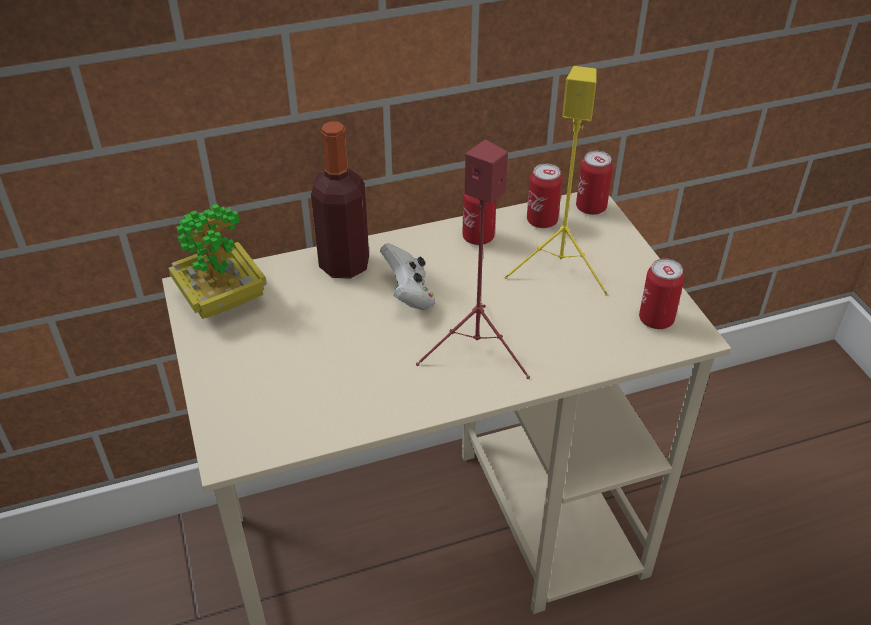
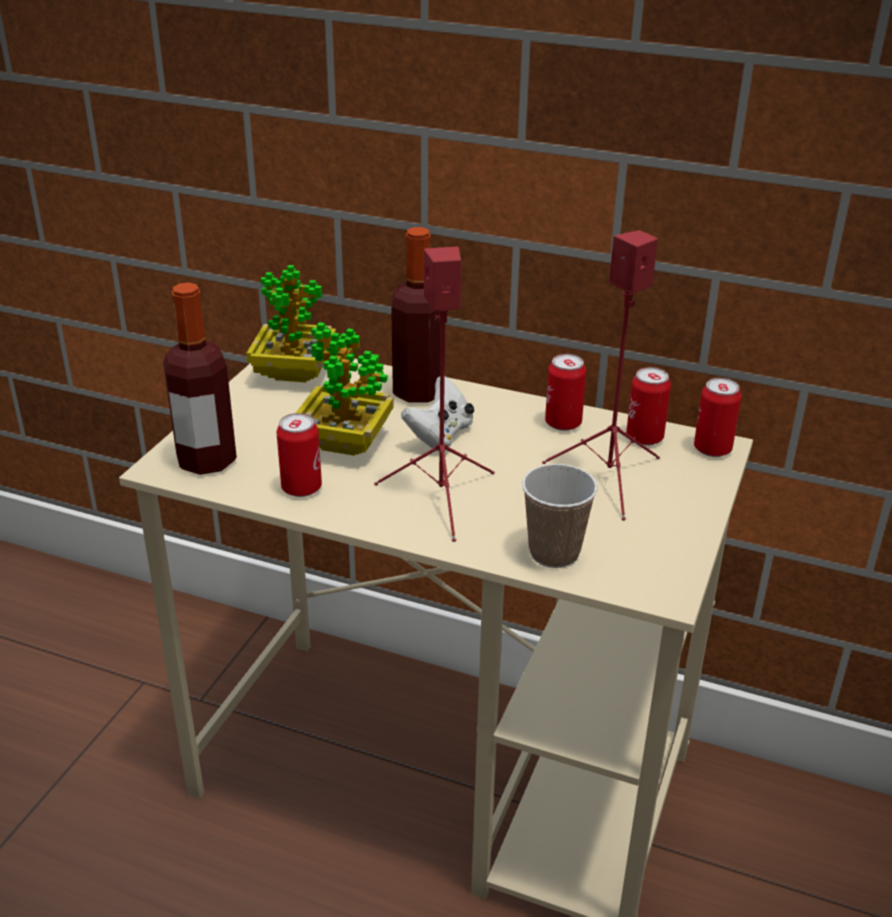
camera: 40 degrees right, 10 degrees down
yellow speaker [504,66,608,295] -> red speaker [542,230,660,521]
can [639,258,684,329] -> can moved to [276,413,322,497]
none -> bottle [163,282,237,475]
none -> potted plant [296,322,394,456]
none -> cup [522,464,598,568]

